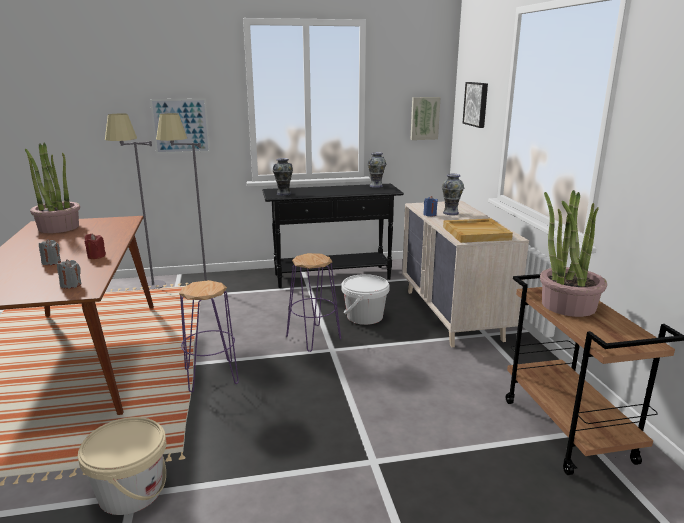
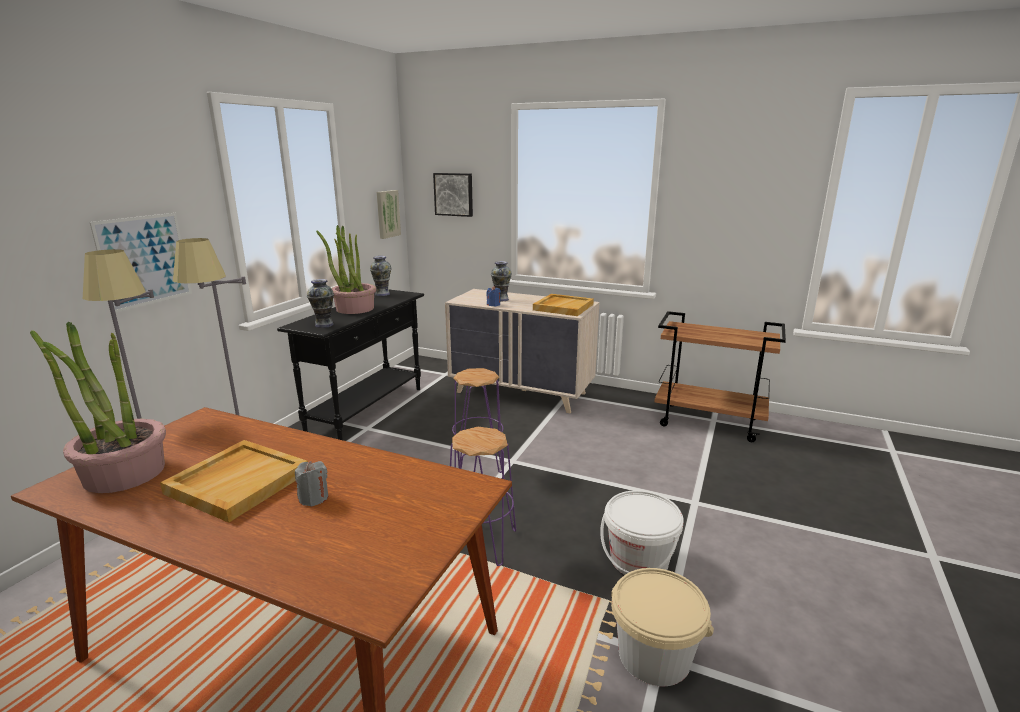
camera: 55 degrees left, 0 degrees up
grey candle [57,259,81,289] -> none
red candle [85,234,106,259] -> none
white bucket [342,274,390,325] -> white bucket moved to [600,490,684,575]
potted plant [540,190,607,317] -> potted plant moved to [316,225,376,314]
none -> beige tray [160,440,308,523]

